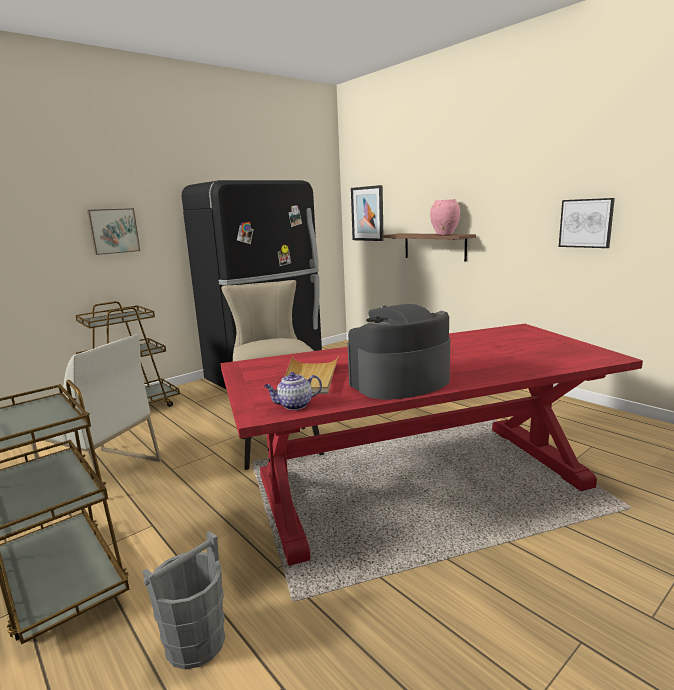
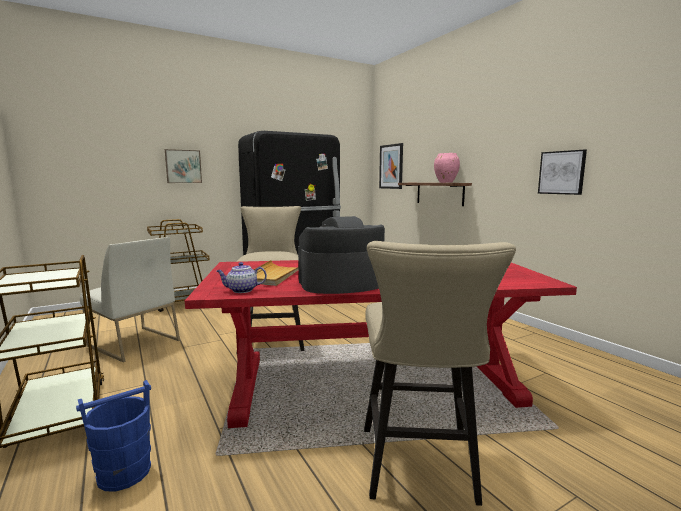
camera: 10 degrees right, 5 degrees down
grey bucket [142,531,225,670] -> blue bucket [76,380,151,491]
none -> beige stool [364,241,516,506]

